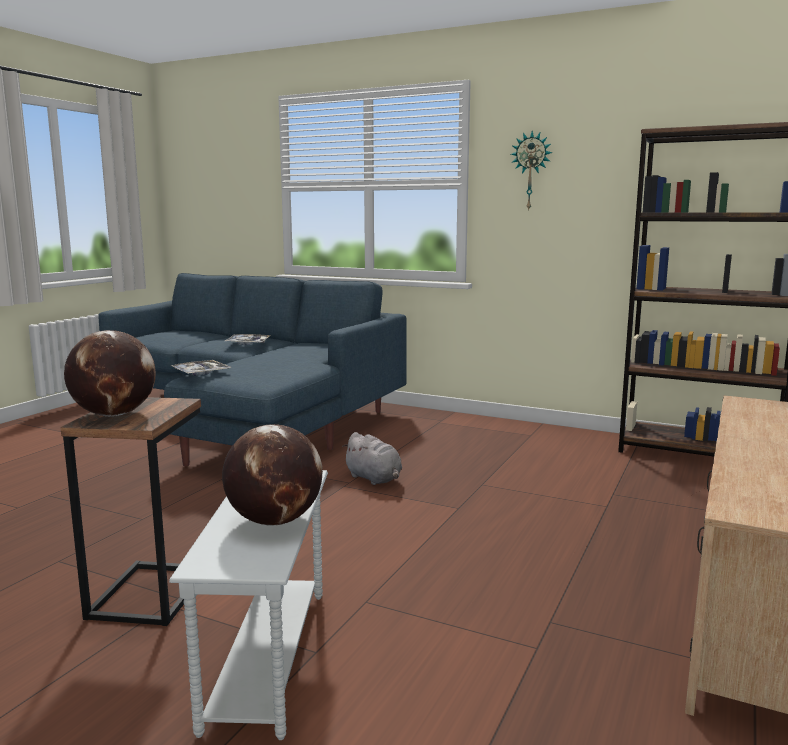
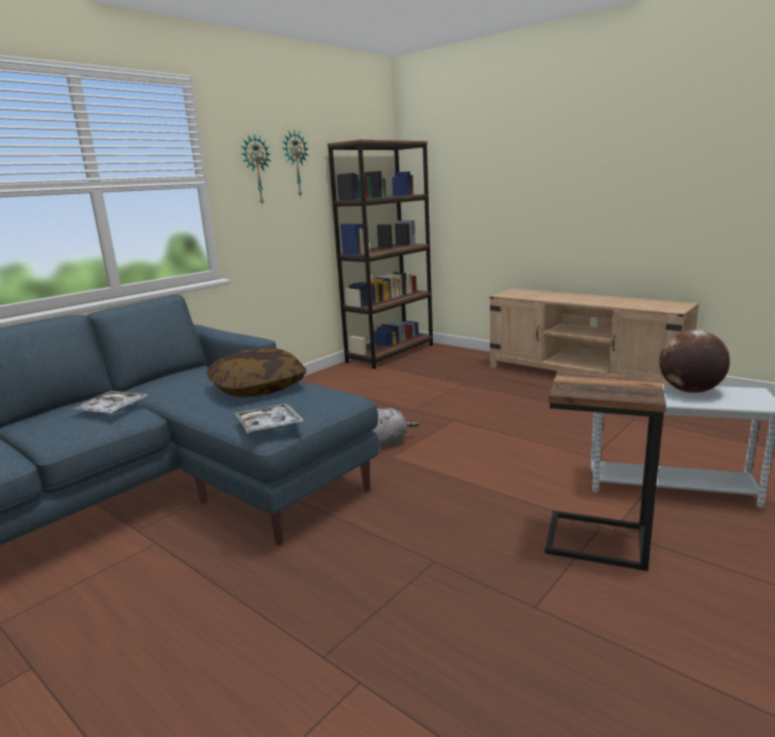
camera: 75 degrees left, 5 degrees up
globe [64,330,156,416] -> none
none -> pillow [207,348,306,397]
none -> wall clock [282,130,309,197]

